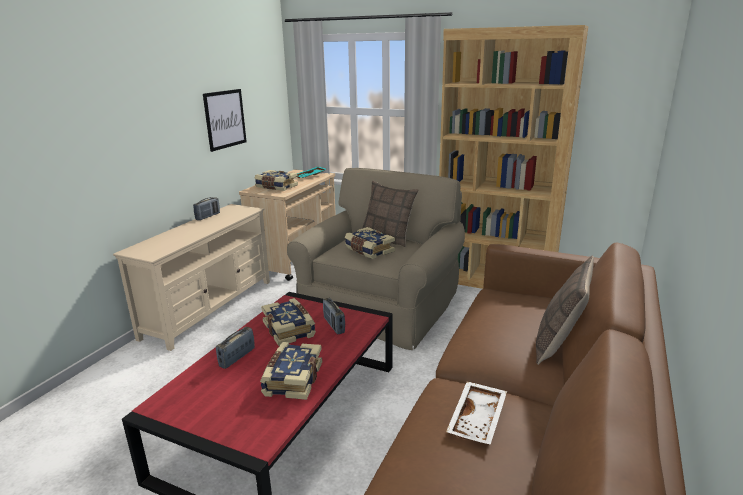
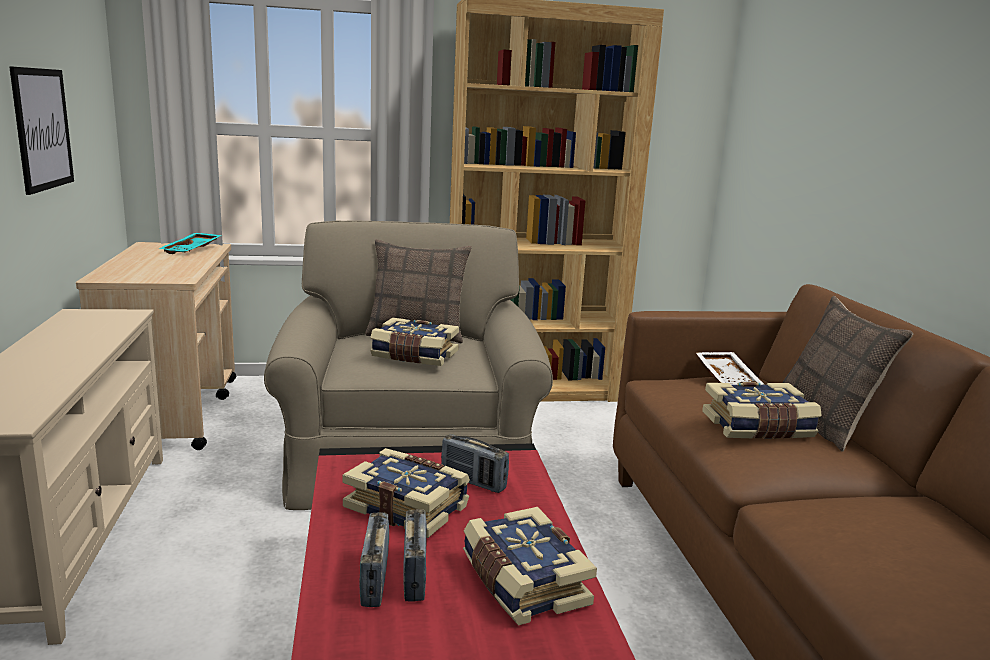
camera: 35 degrees left, 5 degrees down
radio [193,197,220,220] -> radio moved to [403,509,427,602]
book [254,170,298,191] -> book moved to [702,382,822,439]
white tray [446,381,507,445] -> white tray moved to [696,352,765,385]

